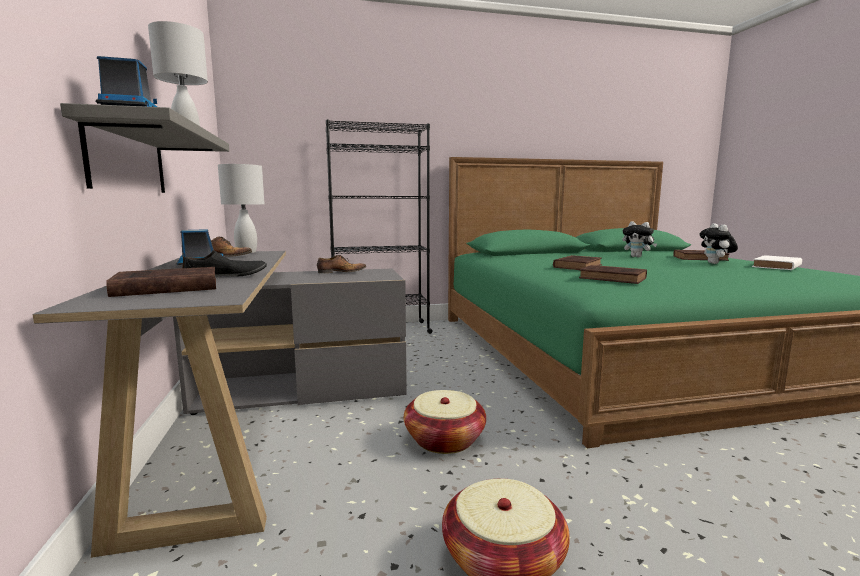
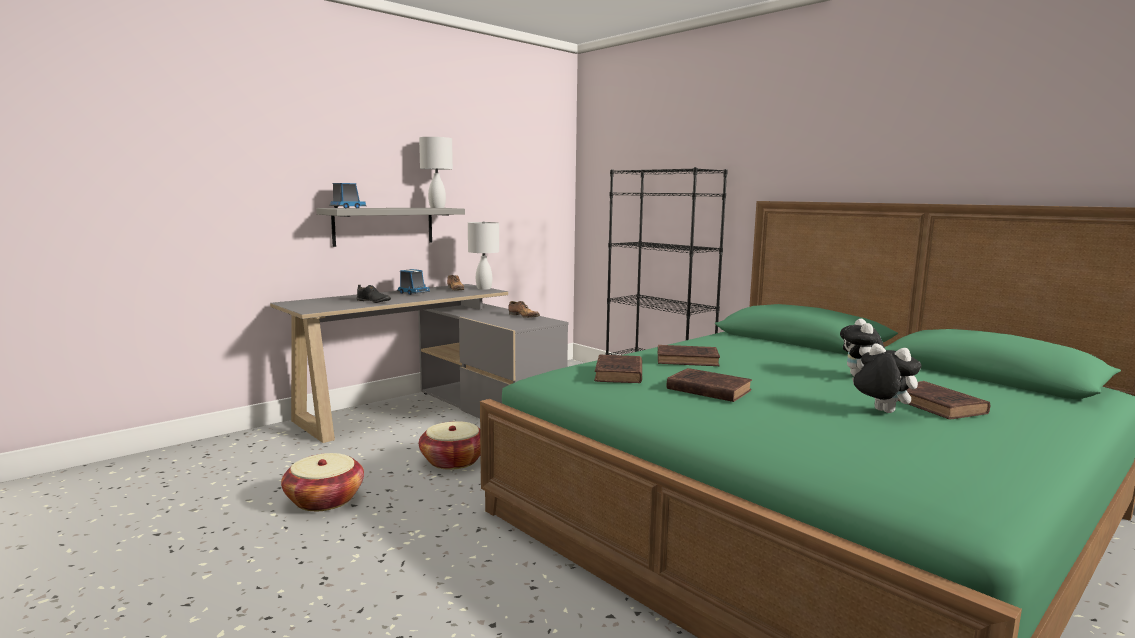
camera: 60 degrees right, 0 degrees up
brown book [106,267,216,297] -> brown book moved to [667,368,752,402]
plush toy [699,223,738,264] -> plush toy turned 75 degrees clockwise [852,343,922,413]
white book [752,255,802,270] -> none

